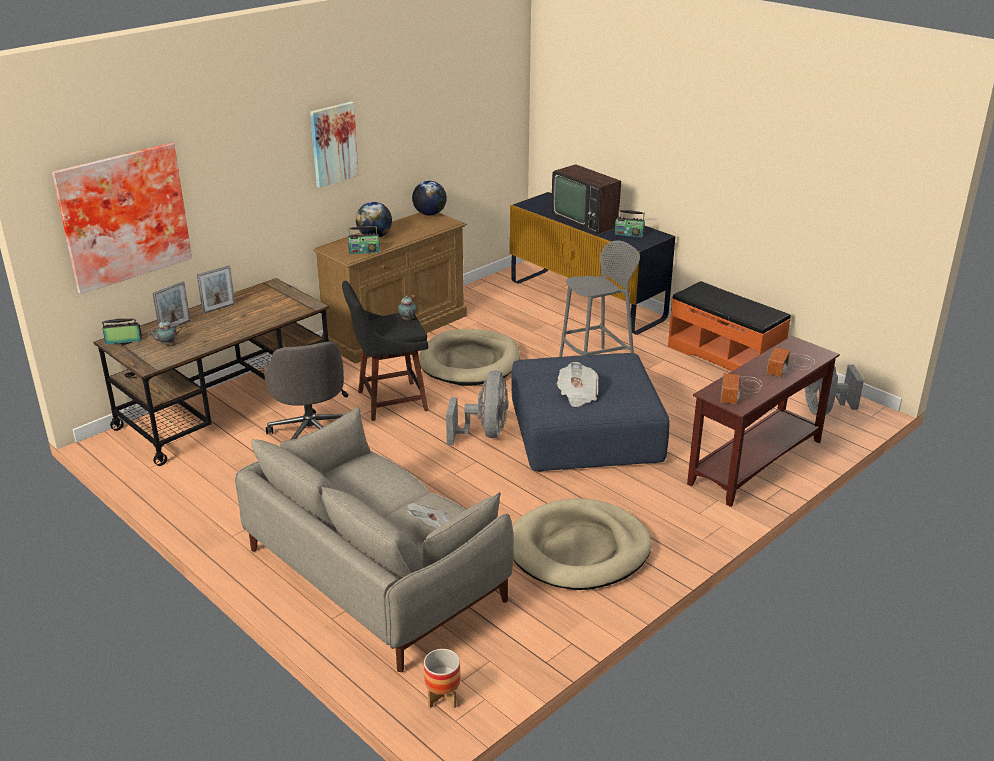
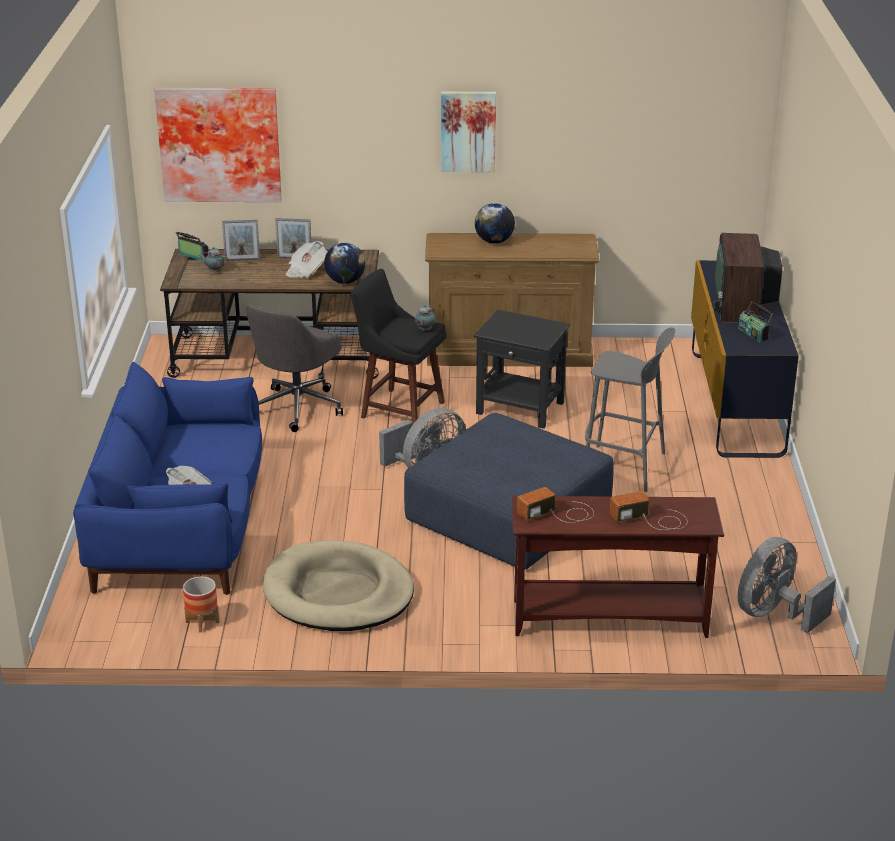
camera: 45 degrees right, 0 degrees up
beige sofa [235,407,514,672] -> blue sofa [73,362,262,595]
radio [348,226,380,254] -> none
globe [412,181,447,216] -> globe moved to [324,243,365,284]
beige dog bed [419,329,520,386] -> black side table [474,310,570,429]
planter [424,649,460,708] -> planter moved to [183,577,219,633]
newspaper [557,362,599,407] -> newspaper moved to [286,241,328,278]
orange bench [668,281,791,372] -> none

